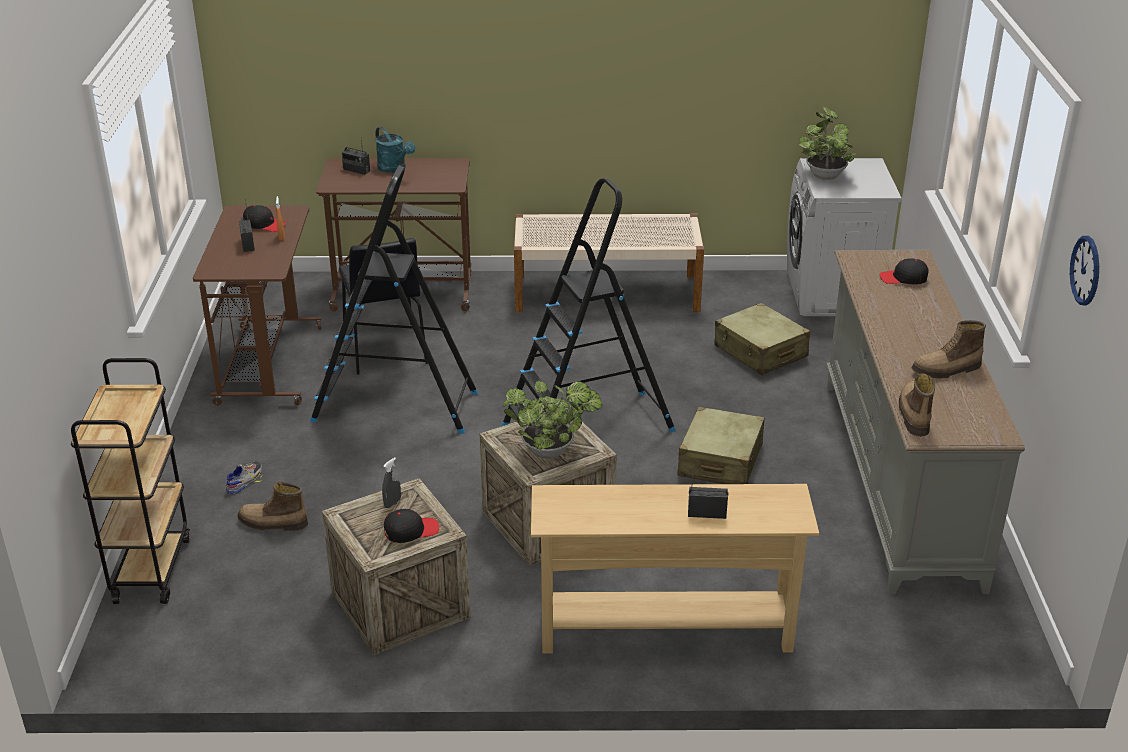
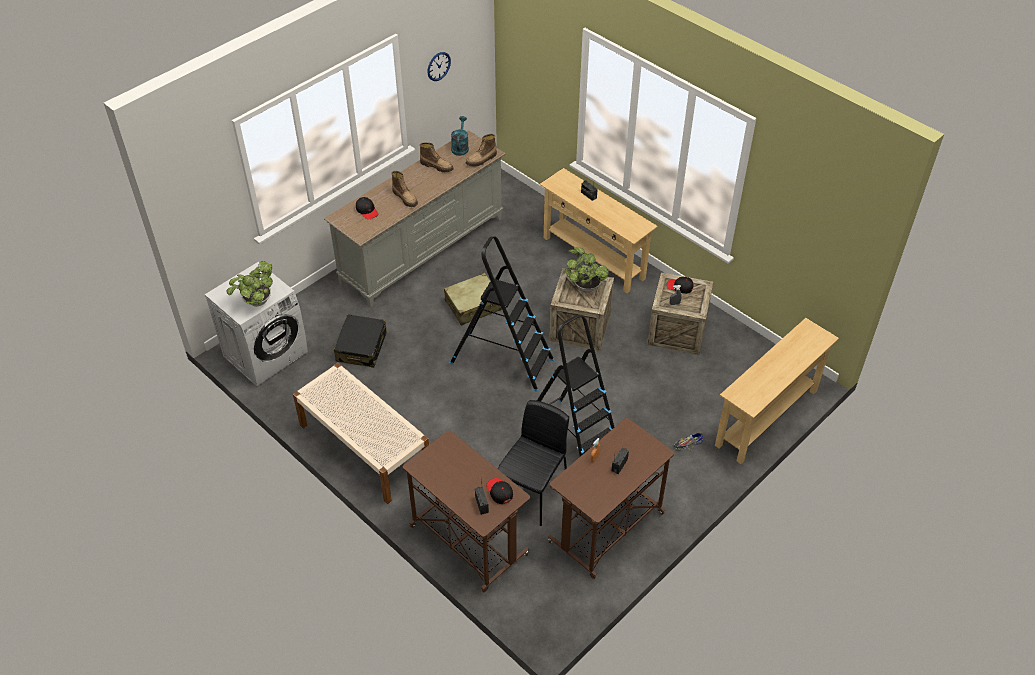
camera: 135 degrees left, 15 degrees up
brown cart [71,358,190,604] -> beige console table [715,318,839,464]
boot [238,482,308,531] -> boot moved to [391,171,418,207]
black cap [243,205,286,232] -> black cap moved to [486,478,513,504]
turquoise watering can [376,127,415,173] -> turquoise watering can moved to [451,116,469,156]
beige suitcase [714,303,810,375] -> black suitcase [334,314,387,368]

